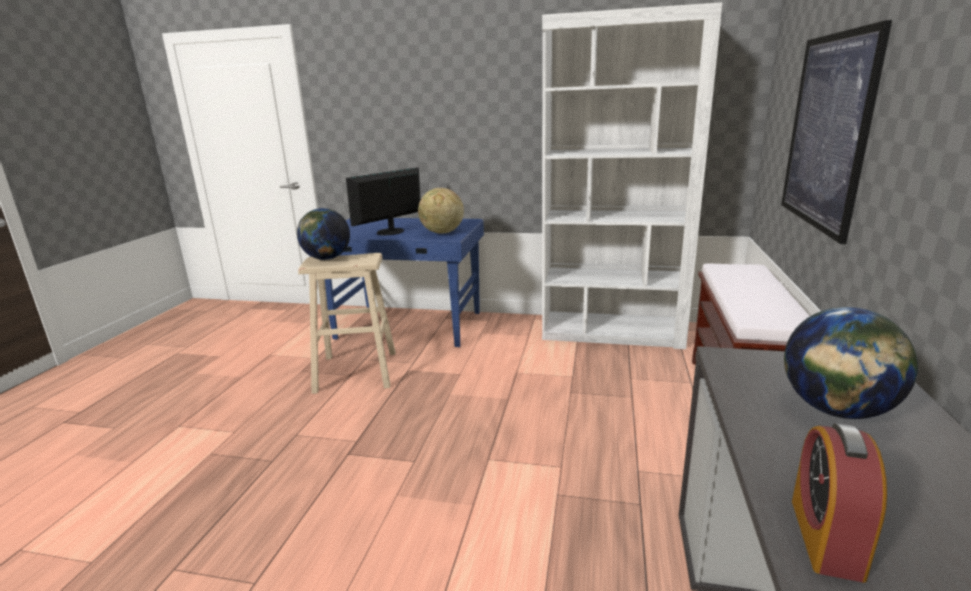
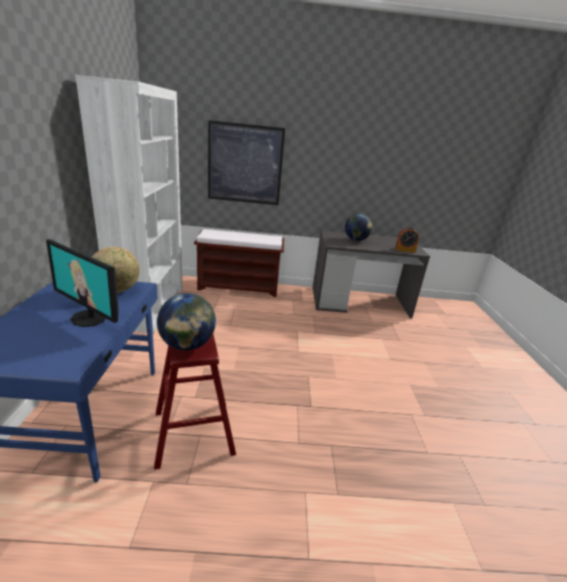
camera: 105 degrees left, 5 degrees up
beige stool [298,253,396,394] -> red stool [154,334,236,470]

